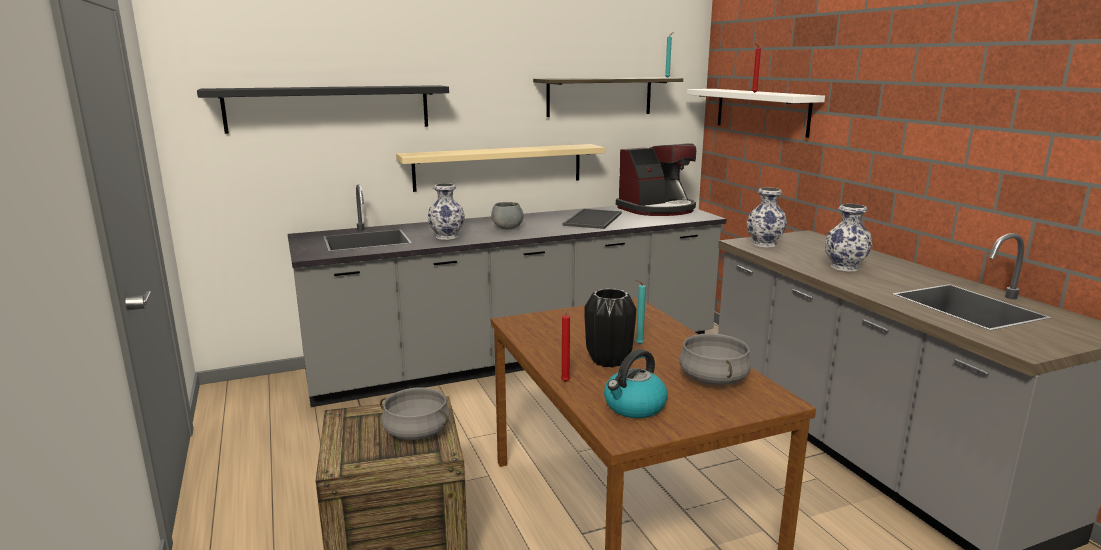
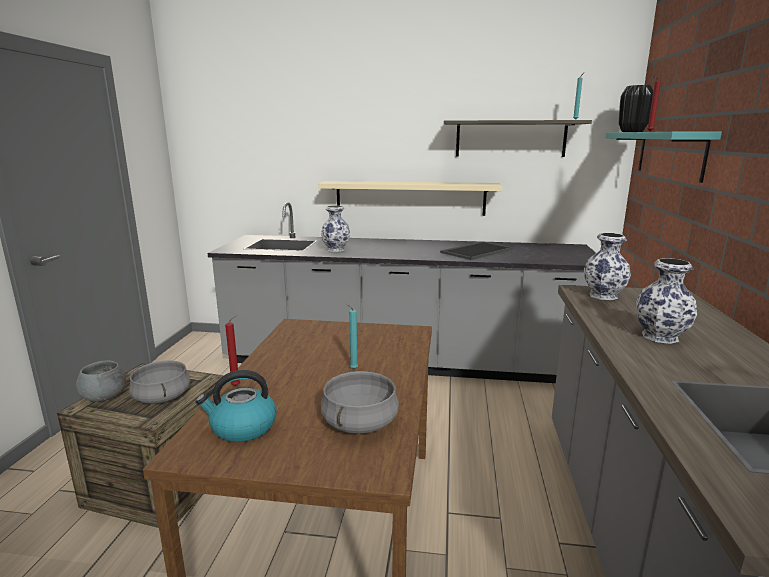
camera: 30 degrees right, 0 degrees up
black shelf [197,85,449,134] -> none
grey bowl [491,202,524,230] -> grey bowl moved to [76,360,126,402]
black vase [584,288,636,367] -> black vase moved to [619,85,653,132]
coffee machine [616,144,696,216] -> none
white shelf [687,89,825,138] -> turquoise shelf [606,132,722,183]

